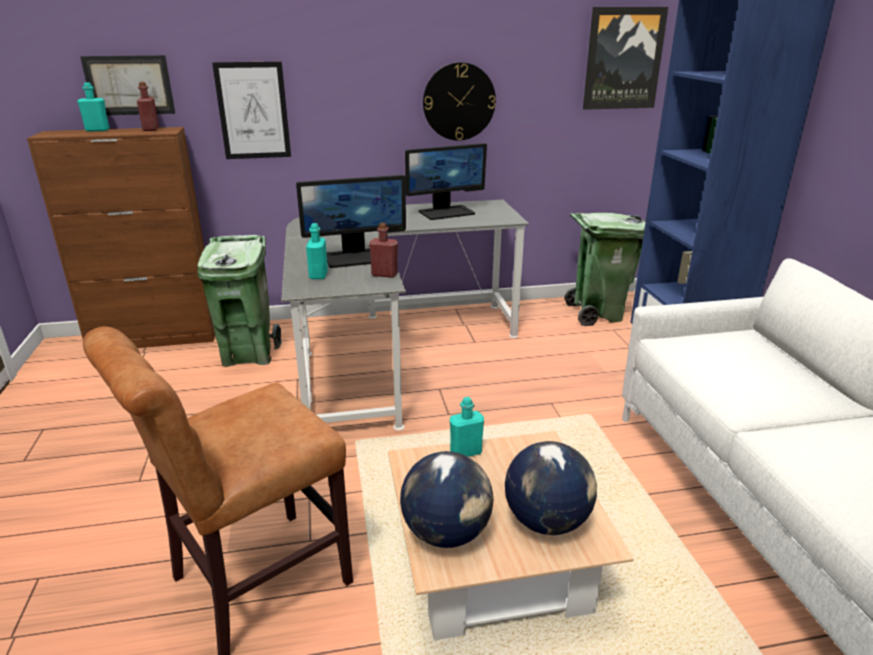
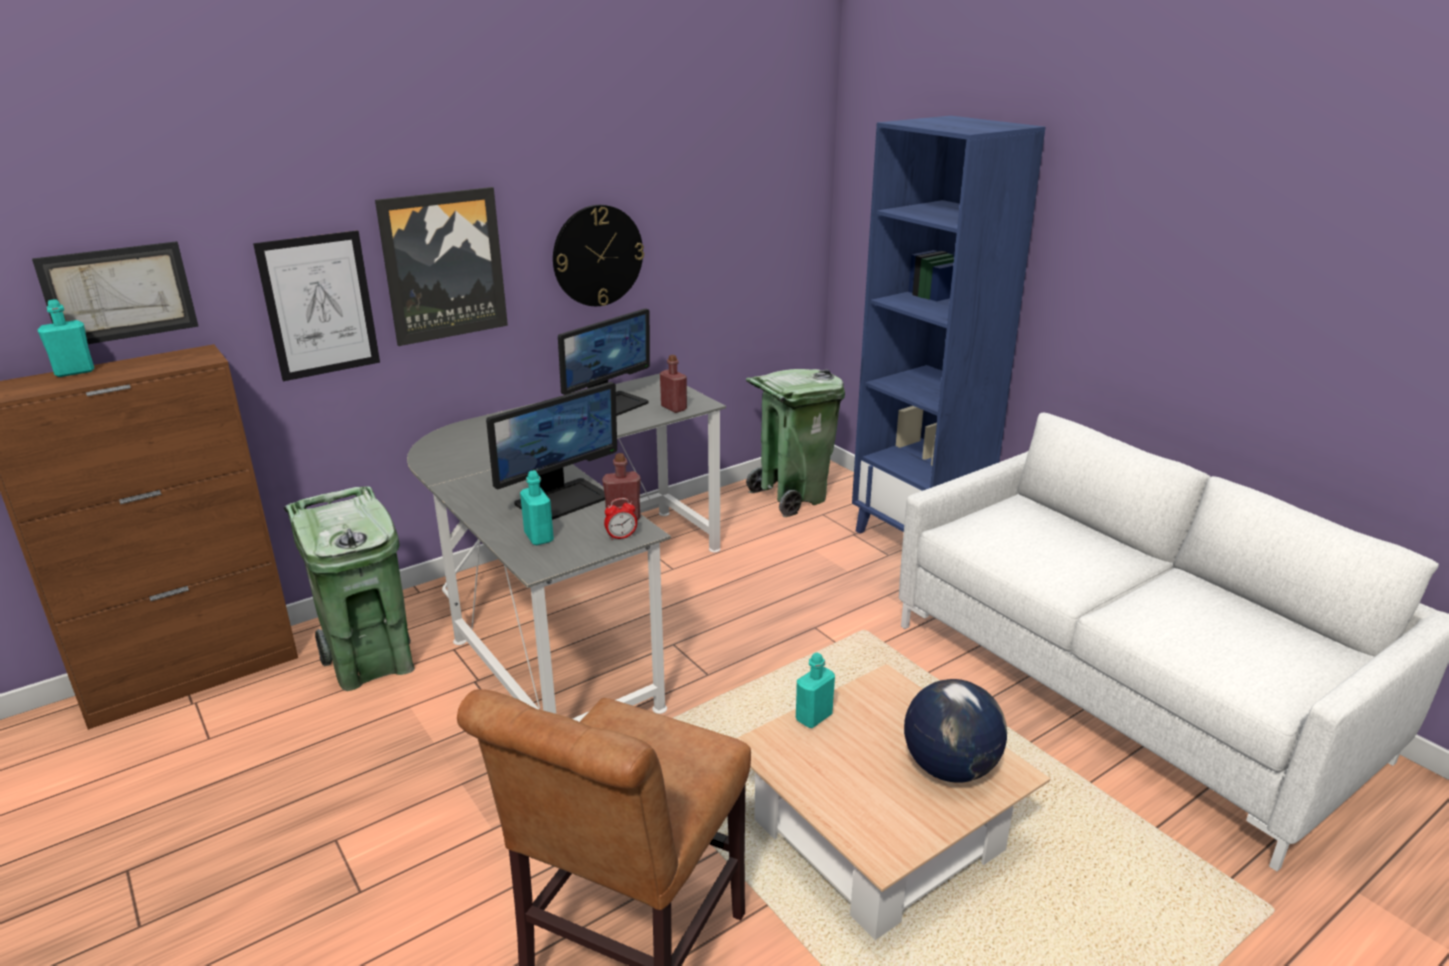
camera: 25 degrees left, 0 degrees up
red bottle [137,82,159,131] -> red bottle moved to [660,355,687,413]
globe [400,451,493,548] -> none
picture [583,7,668,110] -> picture moved to [375,187,508,346]
none -> alarm clock [604,498,637,540]

